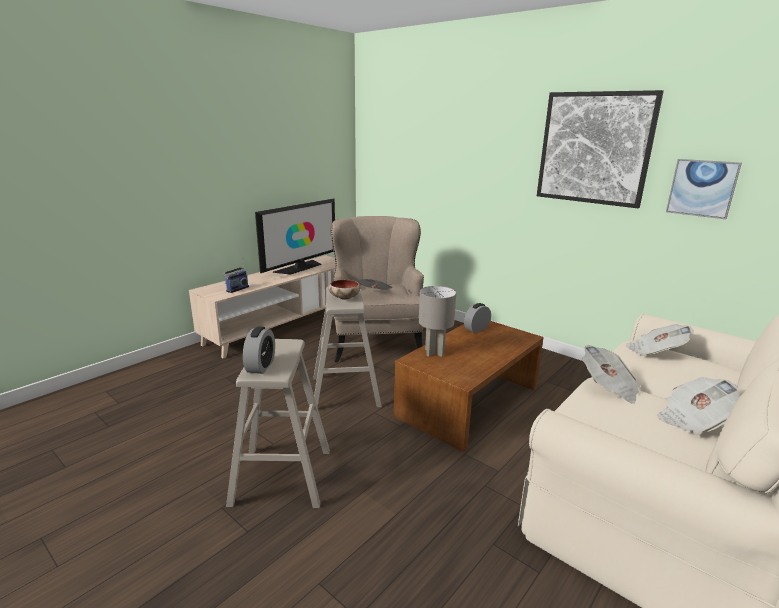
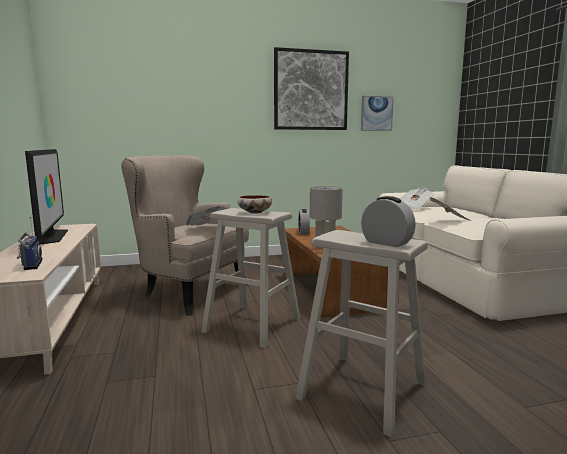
camera: 55 degrees left, 10 degrees down
newspaper [657,377,740,435] -> none

